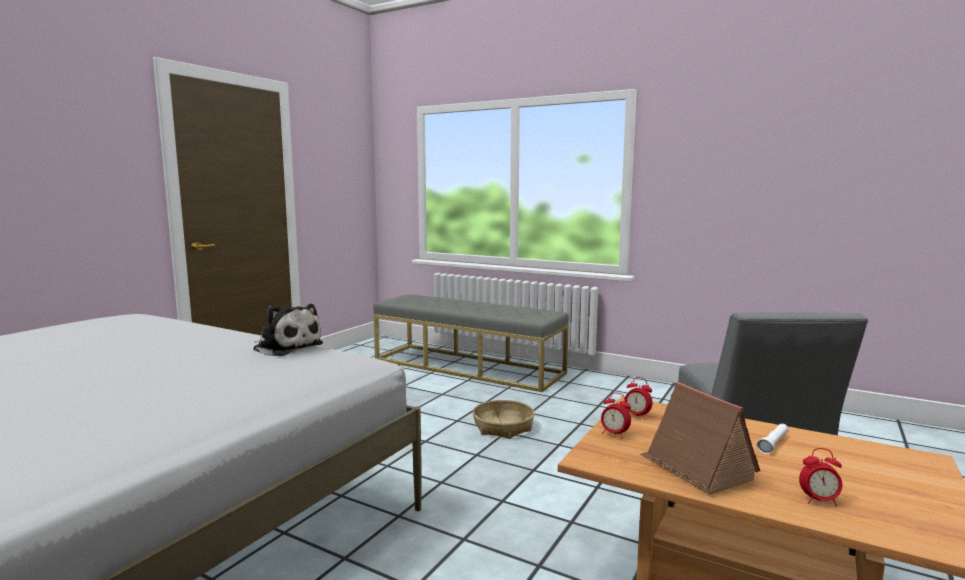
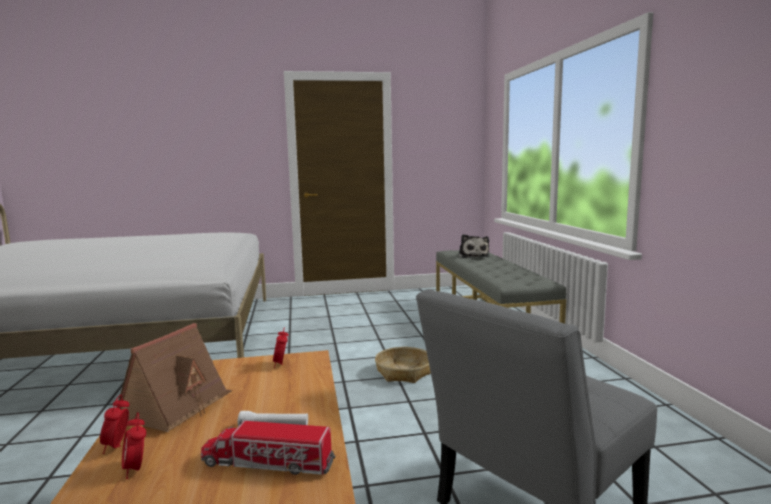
camera: 50 degrees right, 0 degrees up
plush toy [253,304,323,356] -> plush toy moved to [458,234,489,258]
alarm clock [601,393,631,439] -> alarm clock moved to [100,395,129,454]
none -> toy truck [201,419,336,475]

